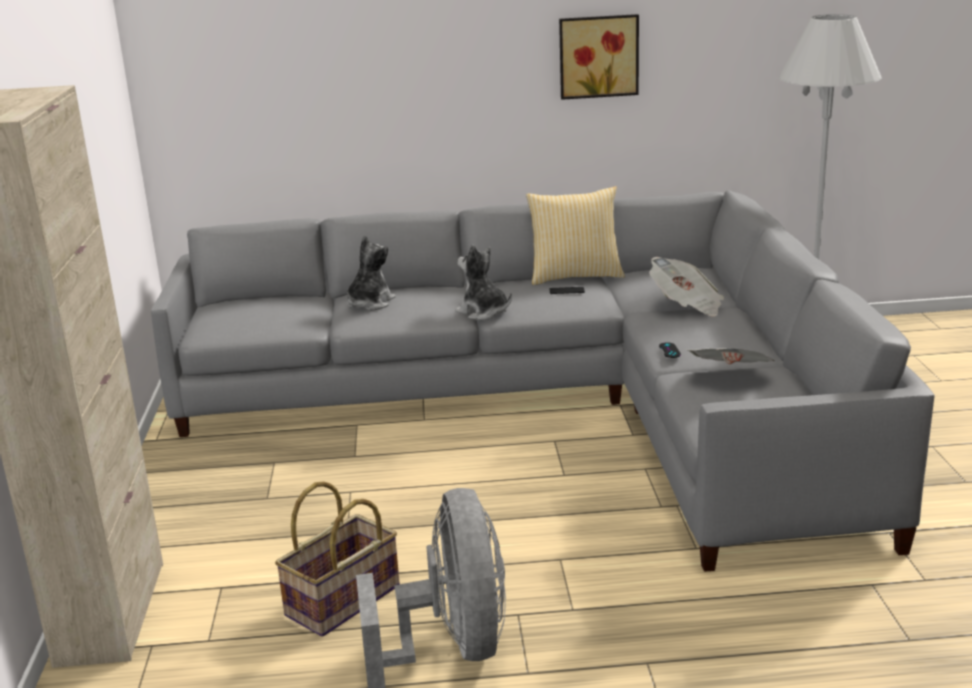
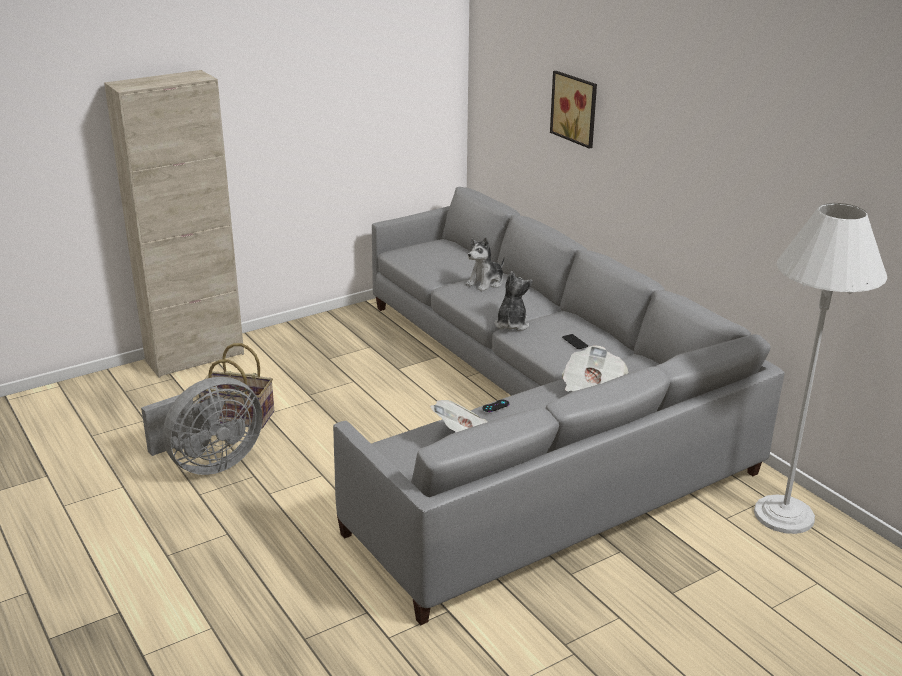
camera: 60 degrees right, 5 degrees up
plush toy [347,235,395,311] -> plush toy turned 135 degrees clockwise [466,237,505,291]
pillow [526,186,625,285] -> none
picture [559,14,639,100] -> picture moved to [550,71,597,149]

